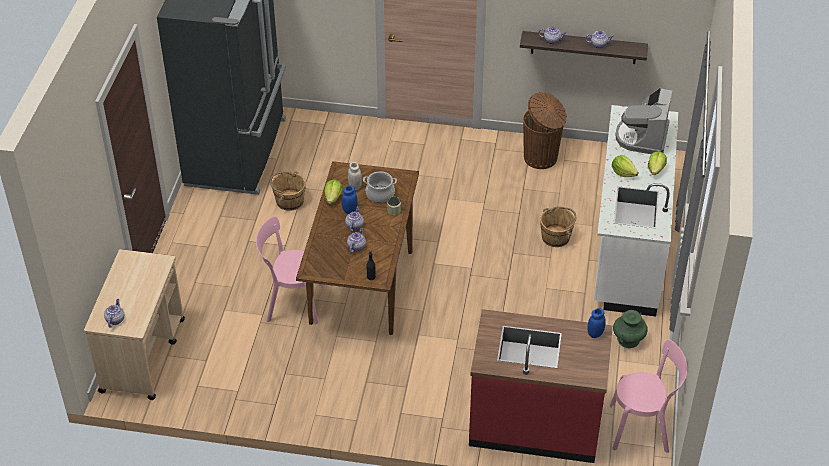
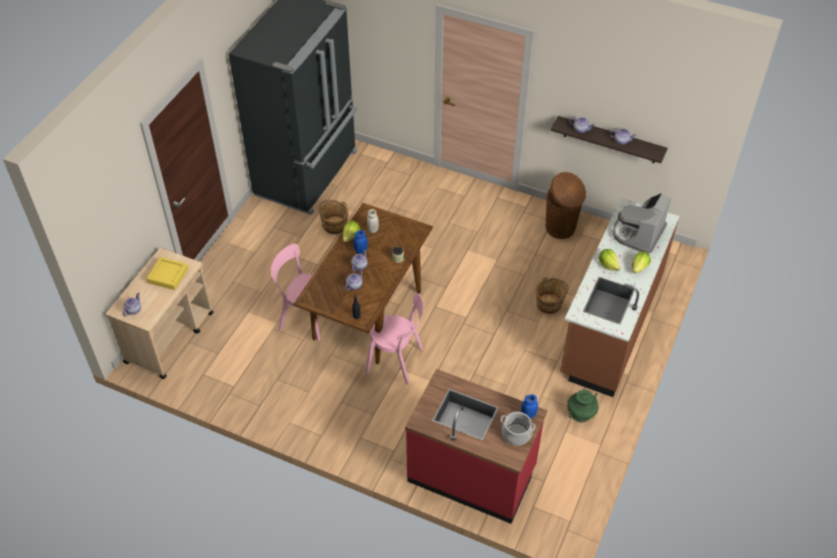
camera: 15 degrees right, 5 degrees up
cooking pot [363,171,397,203] -> cooking pot moved to [501,412,536,446]
white counter [594,105,678,316] -> brown counter [560,198,679,397]
pink chair [610,340,687,453] -> pink chair moved to [366,293,424,385]
none -> yellow tray [147,257,188,290]

